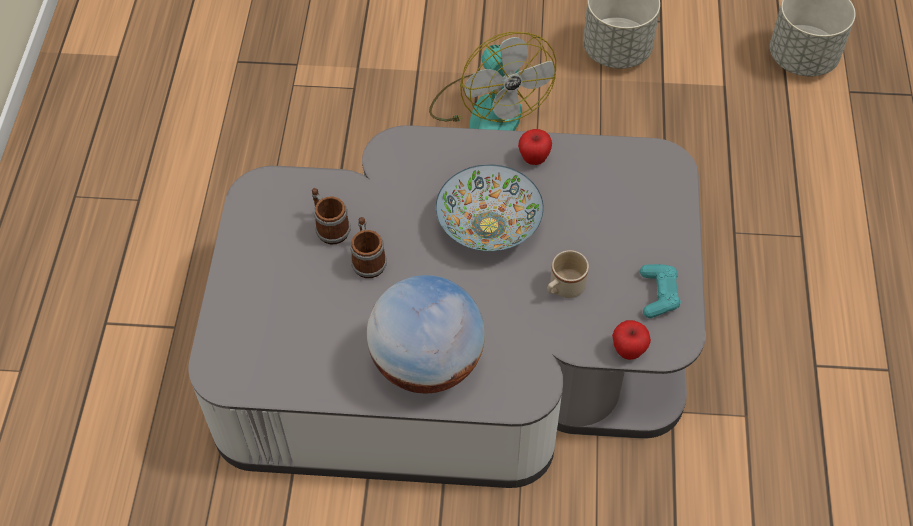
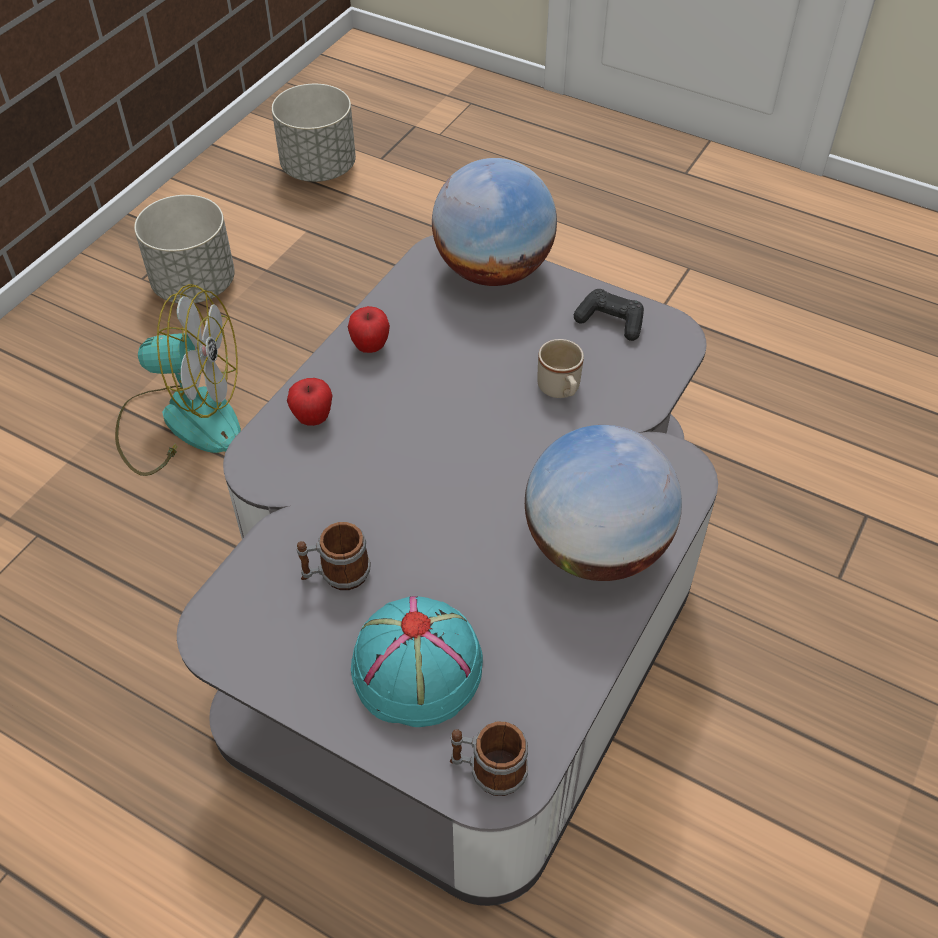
camera: 65 degrees left, 5 degrees down
mug [350,217,387,278] -> mug moved to [450,722,528,796]
bowl [436,164,544,251] -> none
apple [612,320,651,360] -> apple moved to [287,378,333,426]
turquoise game controller [640,264,681,318] -> black game controller [574,289,644,341]
none -> turquoise hat [351,596,483,727]
none -> globe [432,158,557,286]

